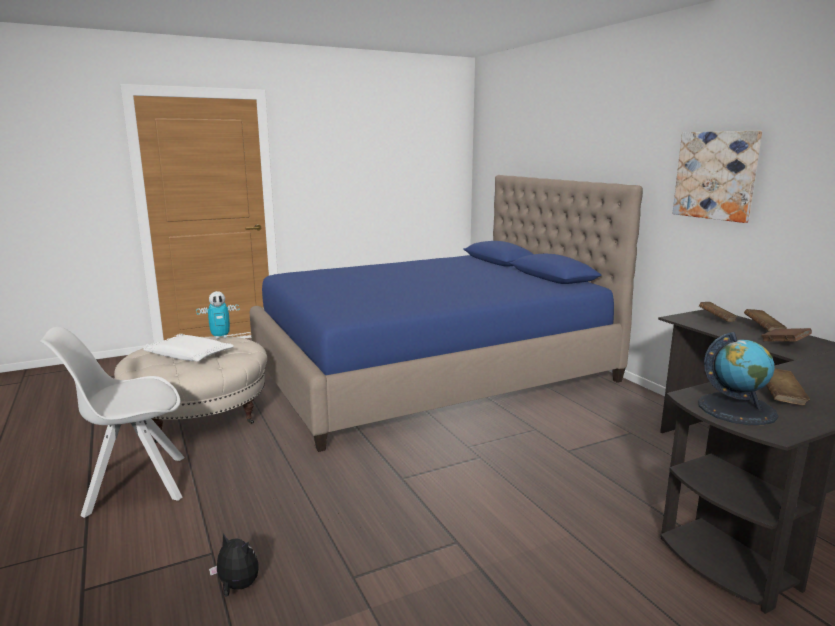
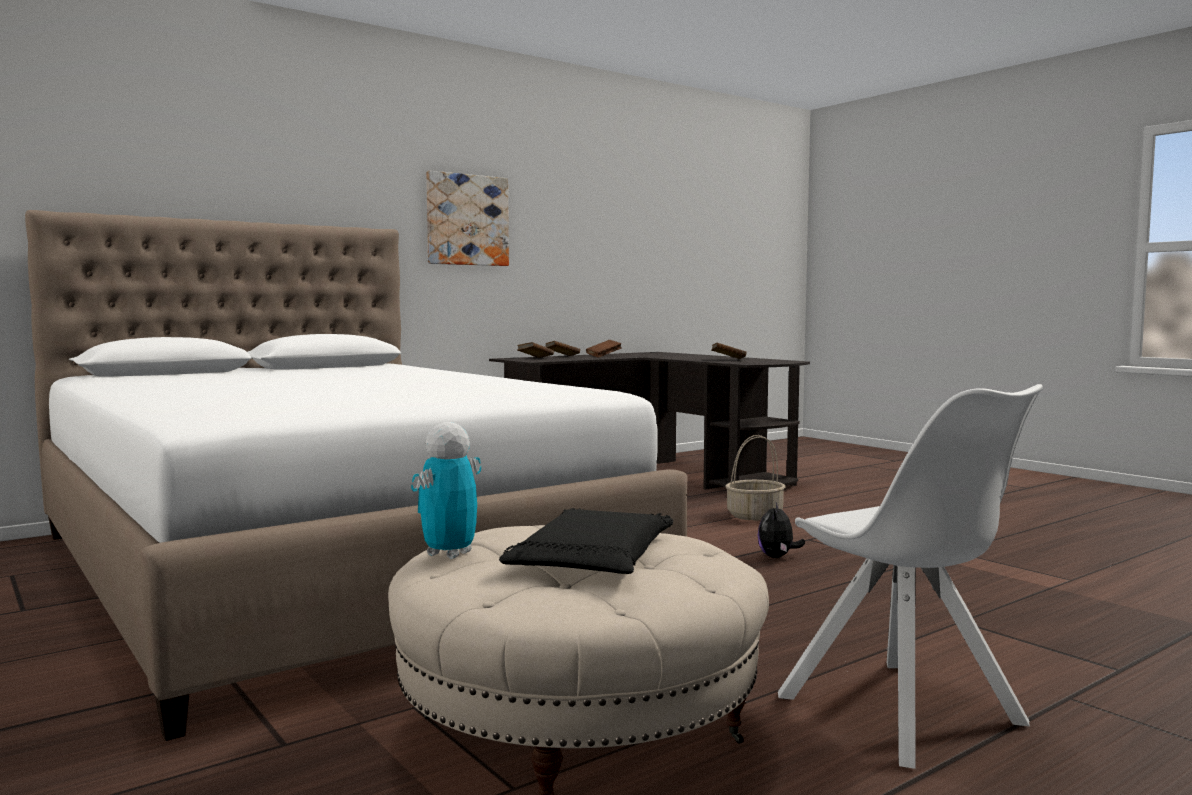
camera: 100 degrees left, 10 degrees down
white pillow [143,334,234,362] -> black pillow [499,508,673,574]
toy robot [196,291,240,339] -> toy robot turned 120 degrees counterclockwise [411,422,481,559]
plush toy [209,533,259,597] -> plush toy moved to [758,502,805,558]
blue bed [250,175,643,452] -> white bed [25,210,688,741]
globe [698,332,778,425] -> none
none -> basket [725,435,786,520]

